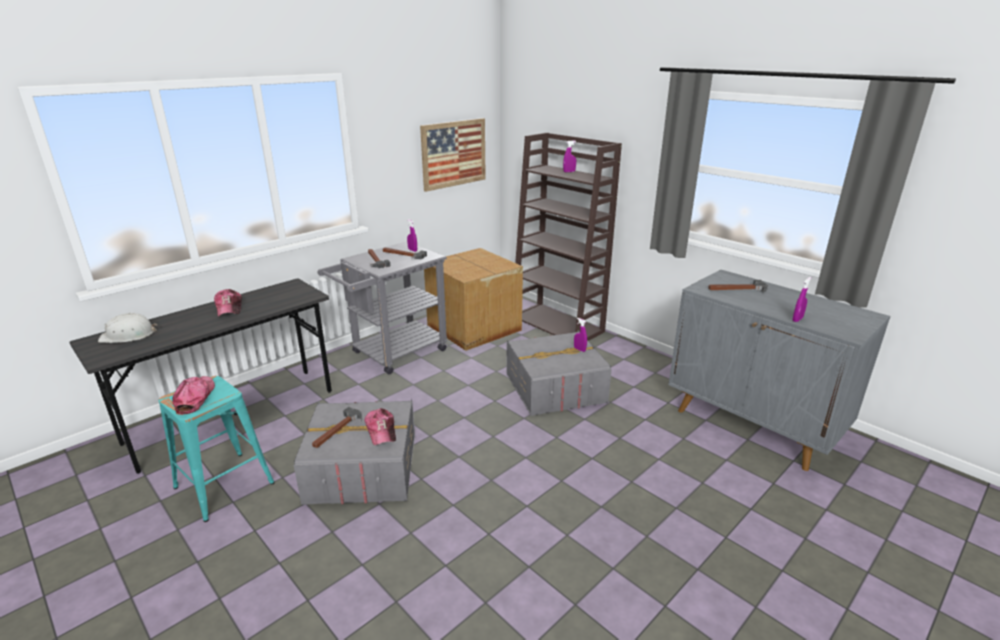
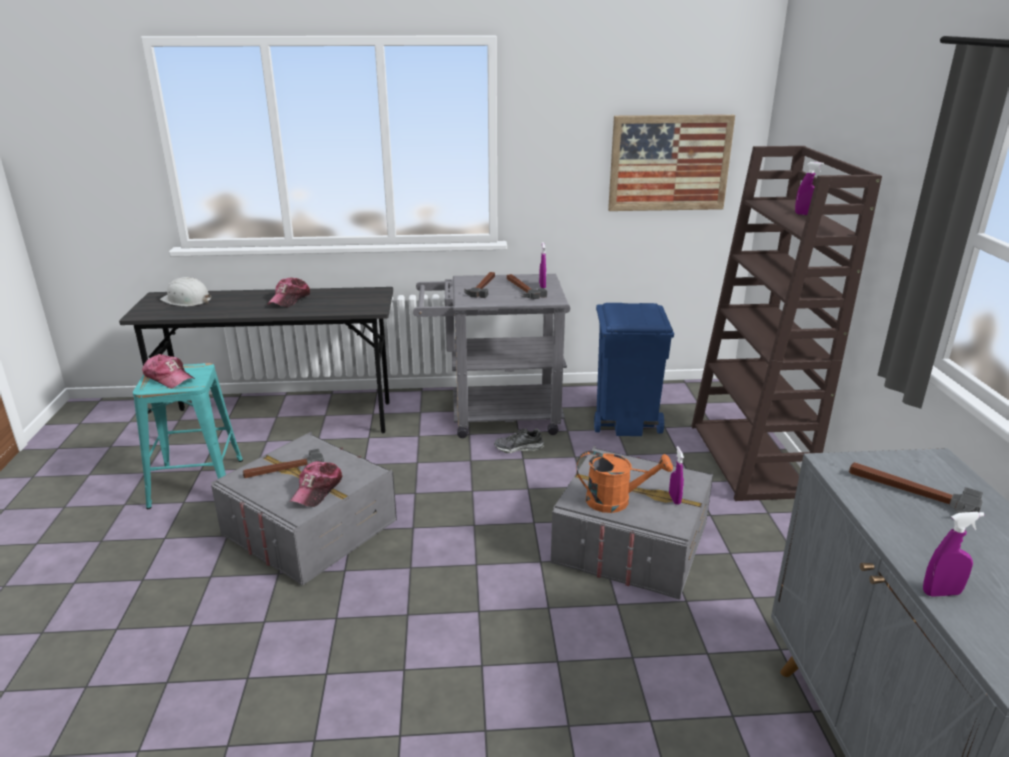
camera: 40 degrees right, 0 degrees up
cap [172,376,215,415] -> cap turned 90 degrees clockwise [142,354,195,388]
cardboard box [424,248,523,351] -> blue trash can [594,303,674,436]
none -> shoe [494,428,544,453]
none -> orange watering can [576,451,673,513]

